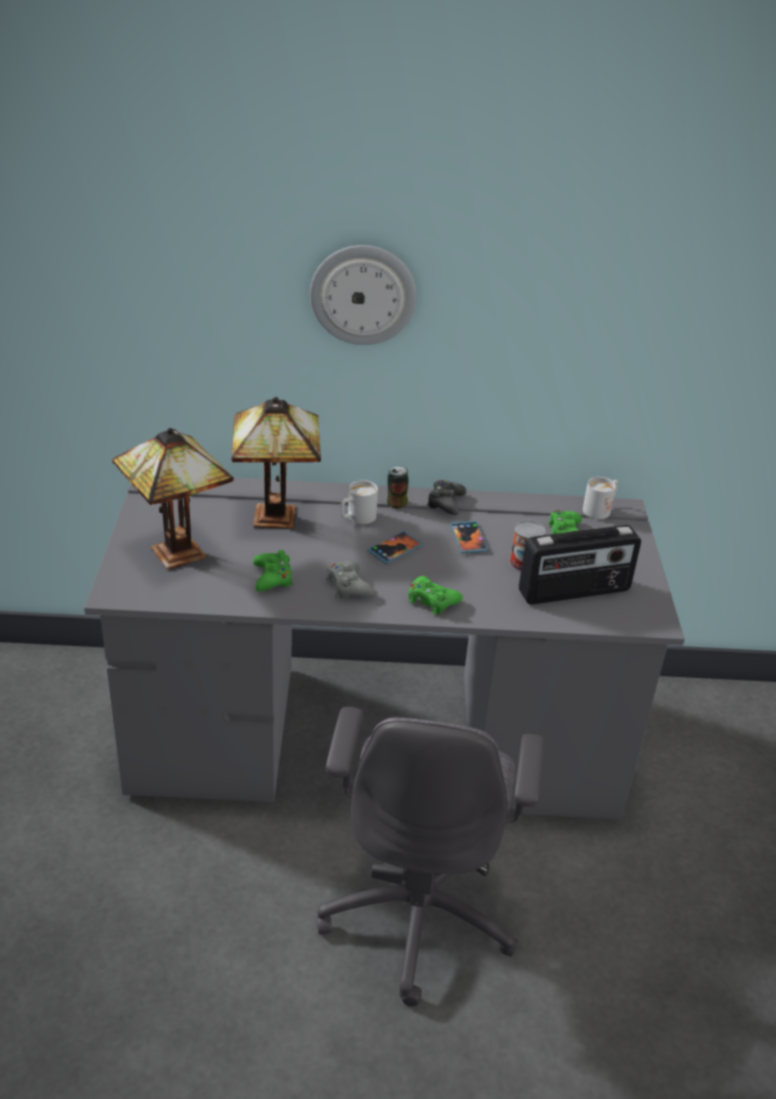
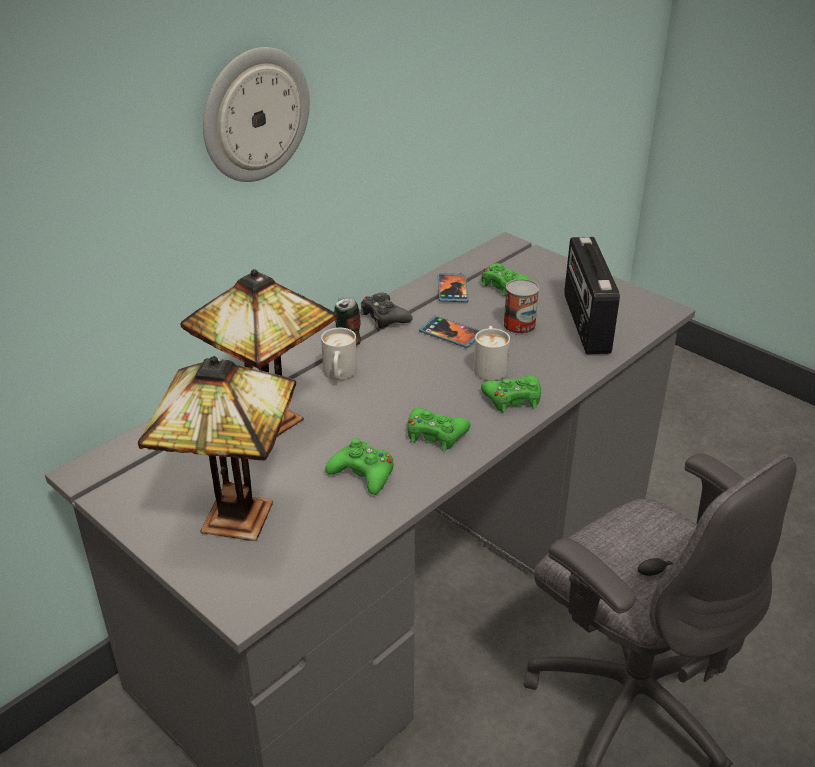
camera: 45 degrees left, 0 degrees up
grey game controller [326,561,374,599] -> green game controller [407,408,471,451]
phone [367,531,423,564] -> phone moved to [438,273,468,302]
radio [519,525,641,605] -> radio turned 150 degrees clockwise [564,237,620,355]
white mug [583,477,618,519] -> white mug moved to [474,326,510,381]

